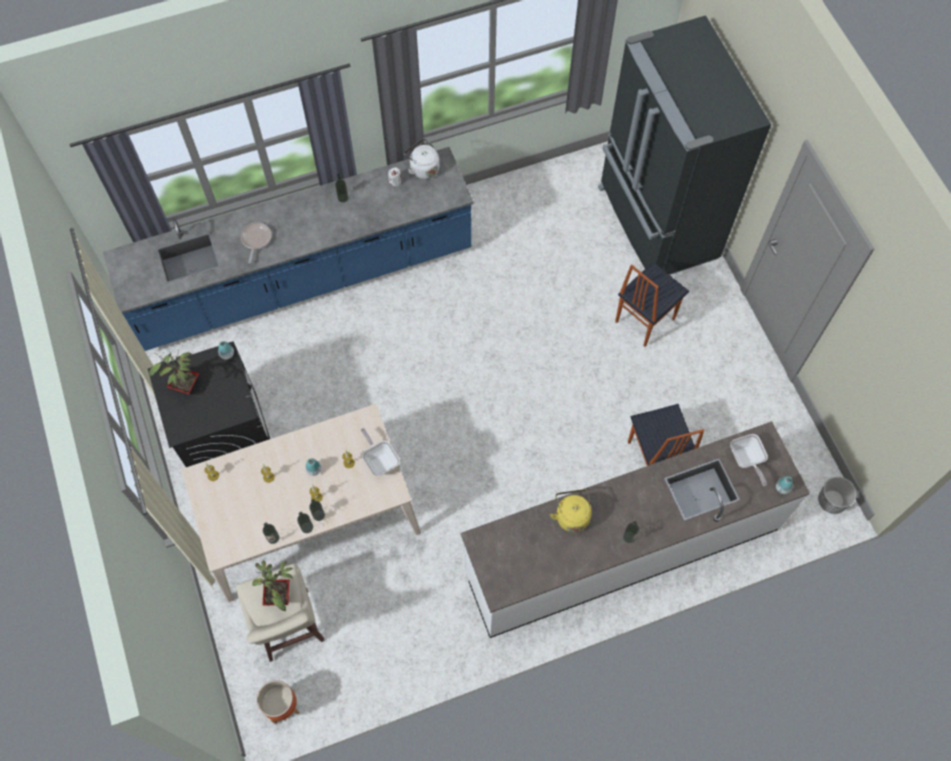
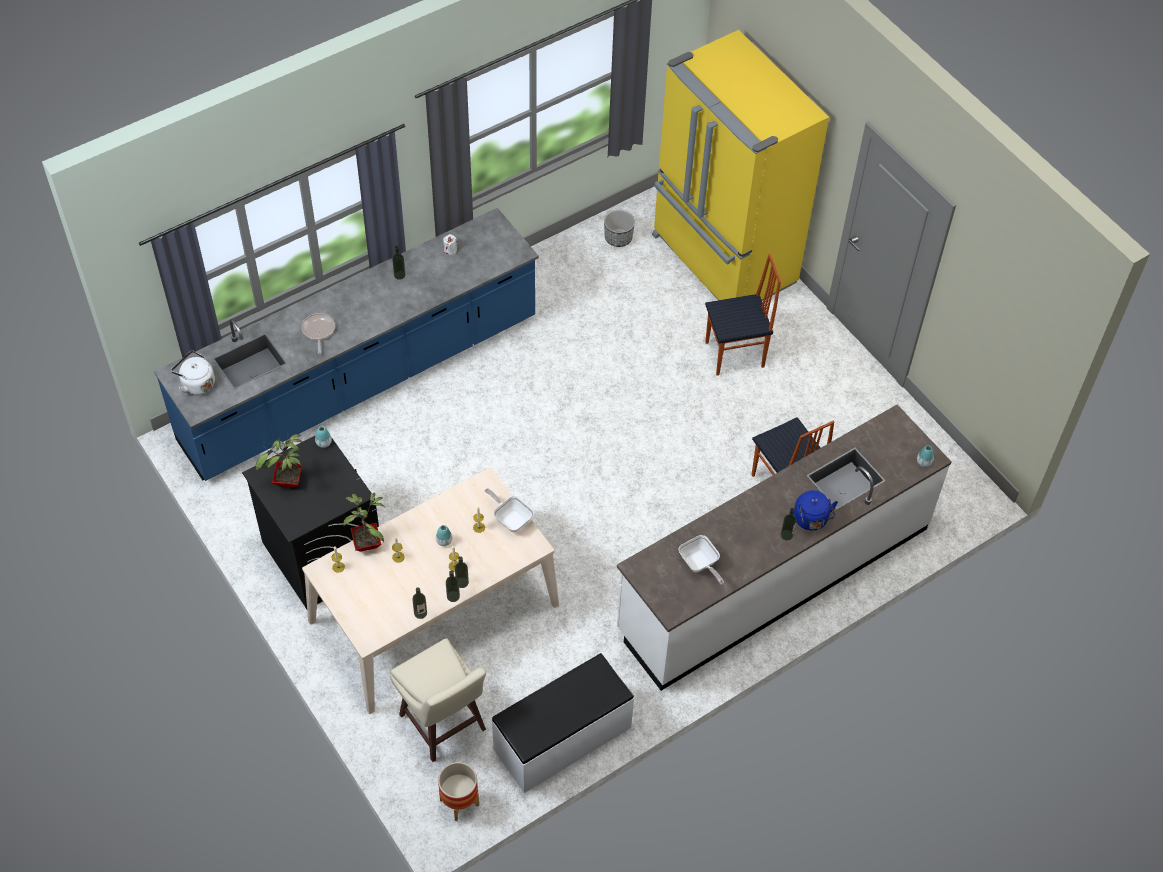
camera: 15 degrees left, 10 degrees down
potted plant [252,560,293,612] -> potted plant moved to [343,493,385,552]
white kettle [404,139,439,179] -> white kettle moved to [171,351,215,395]
yellow kettle [550,489,592,532] -> none
black fridge [598,15,771,275] -> yellow fridge [652,30,829,301]
chair [615,262,689,347] -> chair turned 135 degrees counterclockwise [705,254,781,375]
frying pan [730,434,768,486] -> frying pan moved to [679,535,724,585]
planter [818,477,857,514] -> planter moved to [604,210,635,247]
none -> white bench [491,653,634,793]
none -> blue kettle [794,490,838,530]

